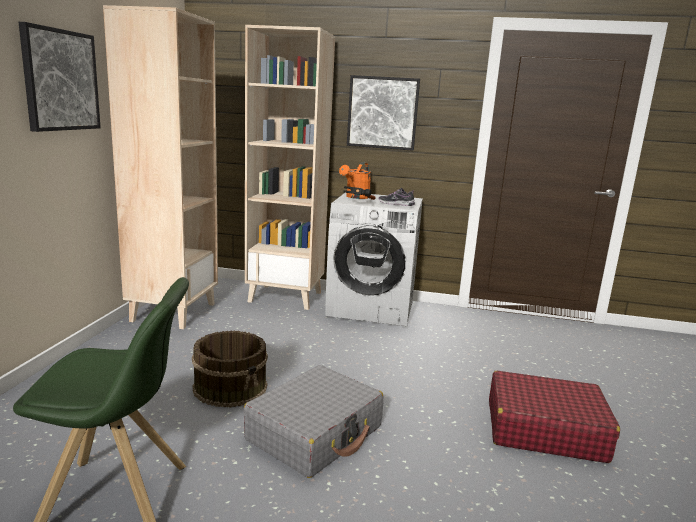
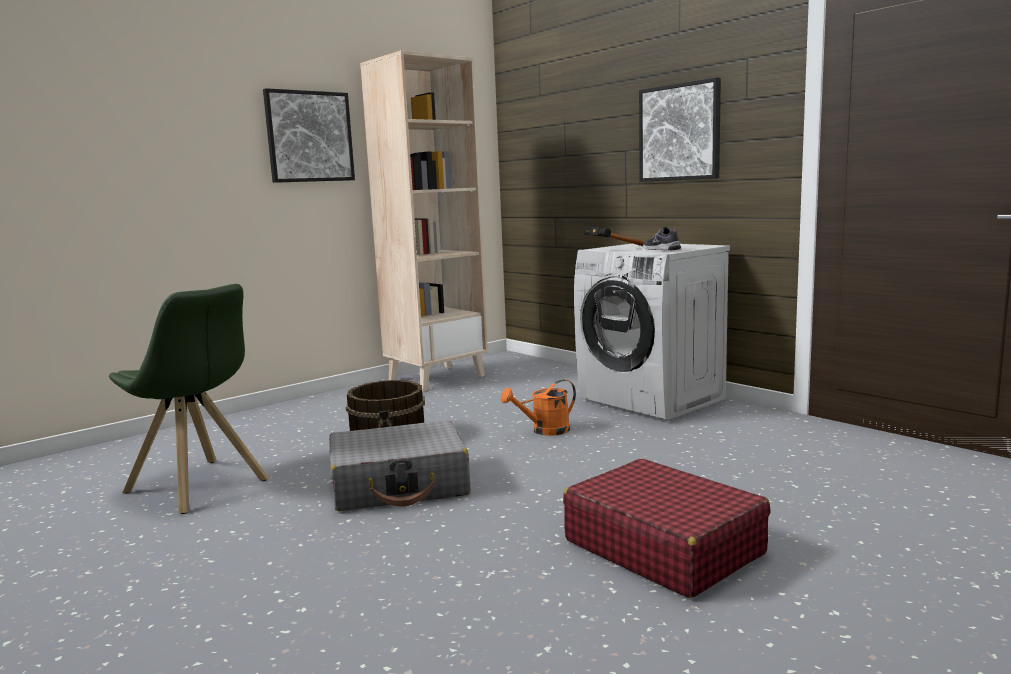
camera: 40 degrees right, 5 degrees down
beige bookcase [245,25,335,310] -> none
orange watering can [339,162,371,199] -> orange watering can moved to [501,379,576,436]

